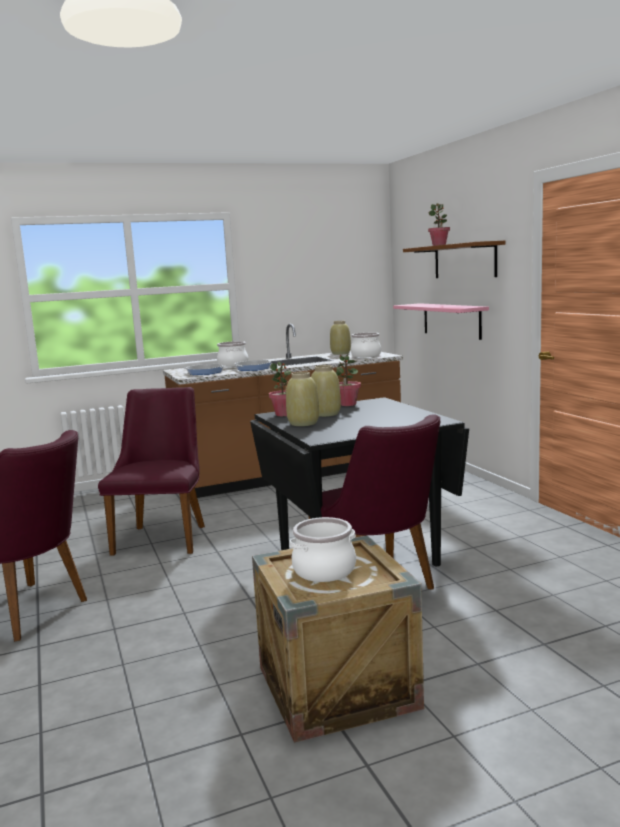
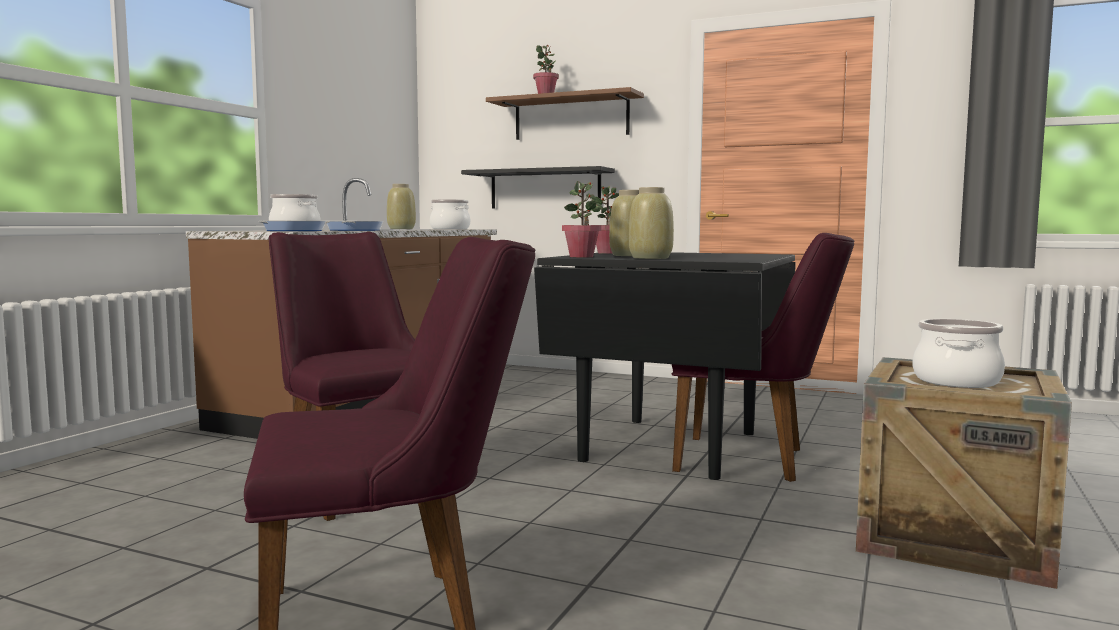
camera: 45 degrees left, 5 degrees down
pink shelf [393,303,489,340] -> black shelf [461,166,615,208]

